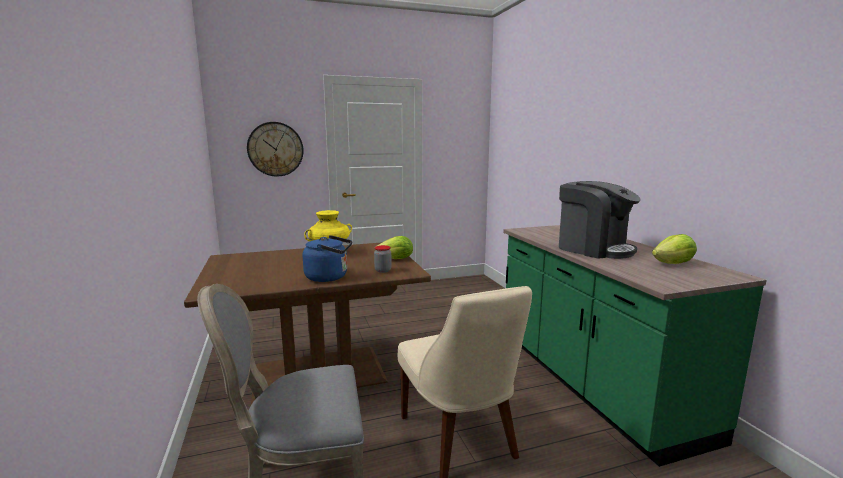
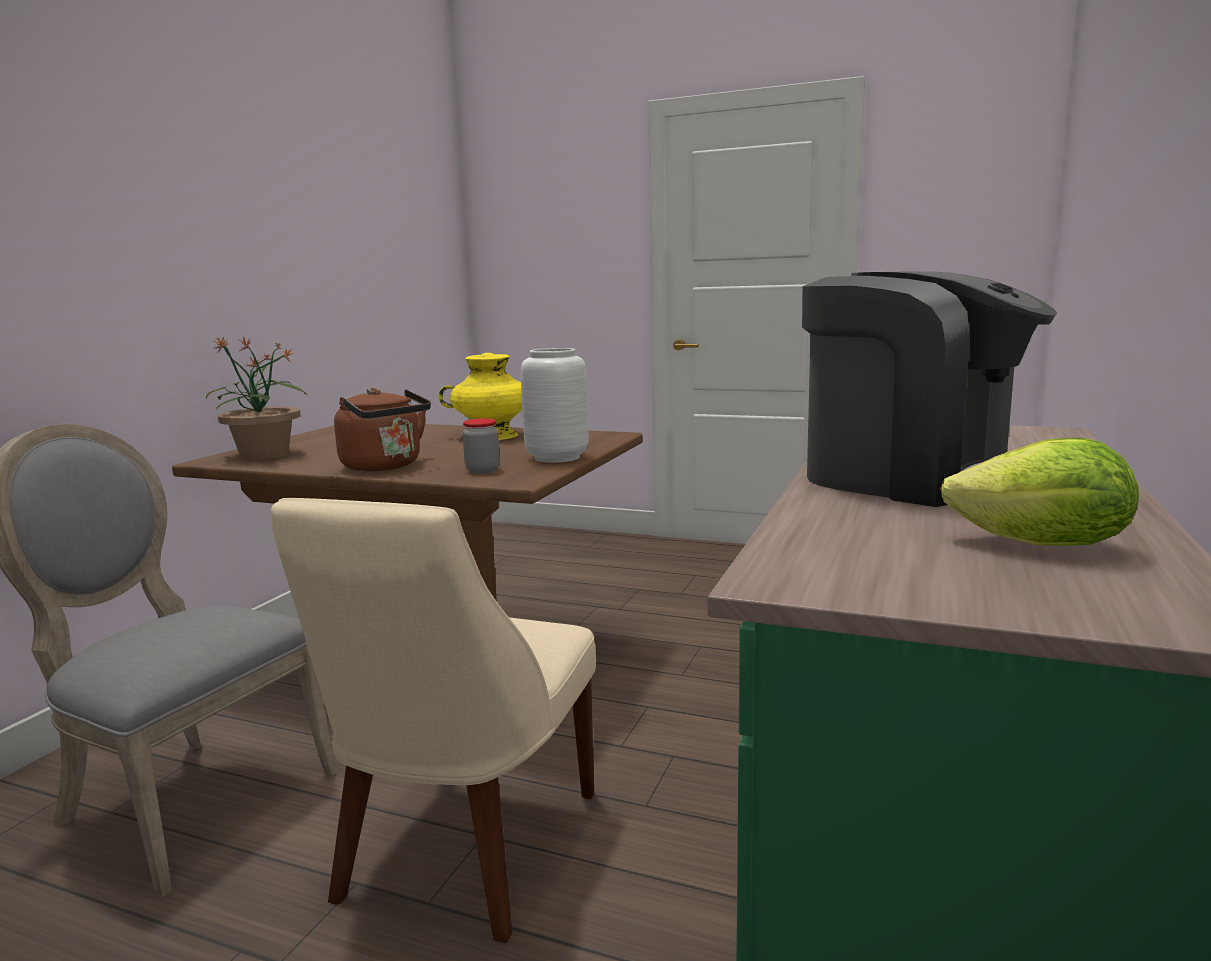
camera: 40 degrees right, 0 degrees up
wall clock [247,122,304,177] -> none
blue kettle [303,235,352,282] -> brown kettle [334,388,431,471]
lettuce [377,236,413,259] -> grey vase [521,348,589,463]
coffee machine [559,181,640,259] -> coffee machine turned 45 degrees counterclockwise [802,271,1057,507]
none -> potted plant [206,336,307,460]

